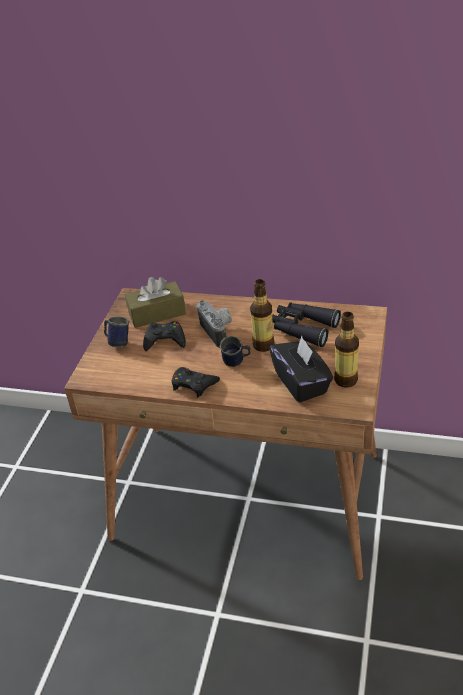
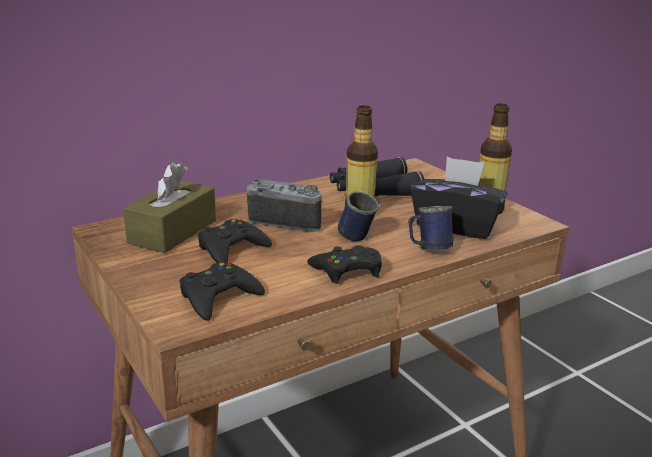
camera: 50 degrees left, 15 degrees down
blue mug [104,316,129,347] -> blue mug moved to [409,206,454,250]
none -> black game controller [180,262,265,321]

